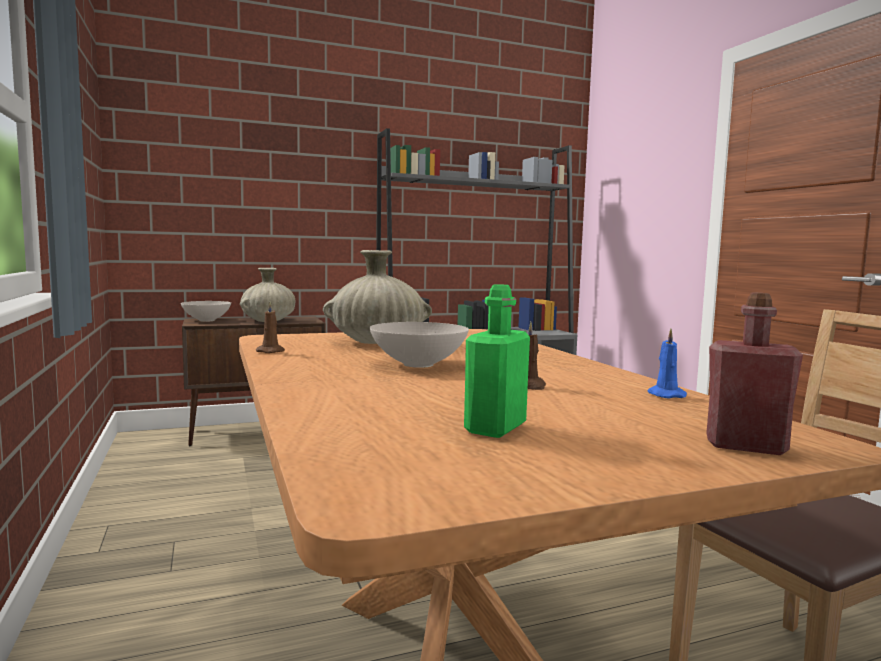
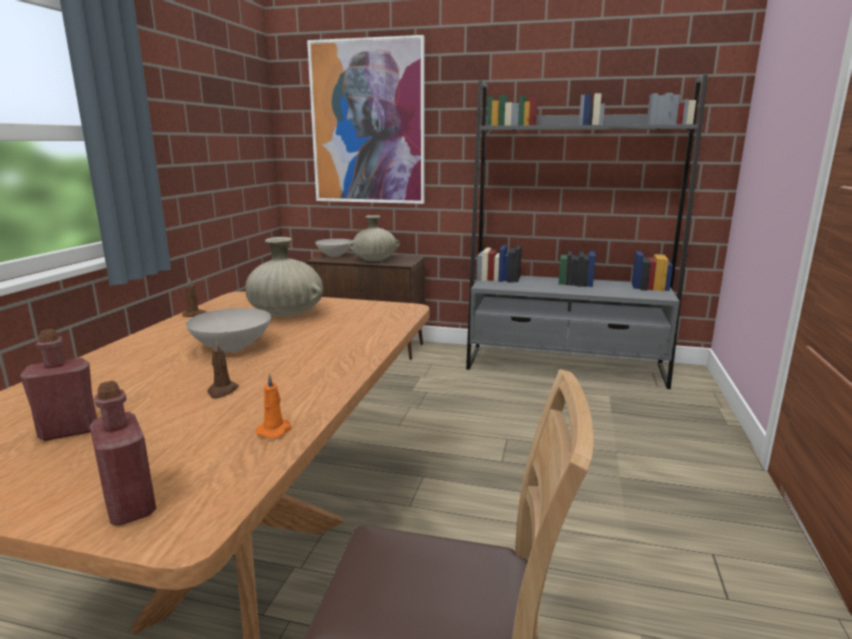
camera: 35 degrees right, 10 degrees up
green bottle [464,284,530,438] -> red bottle [20,329,97,441]
blue candle [647,329,687,398] -> orange candle [256,373,292,439]
none -> picture [307,35,424,204]

